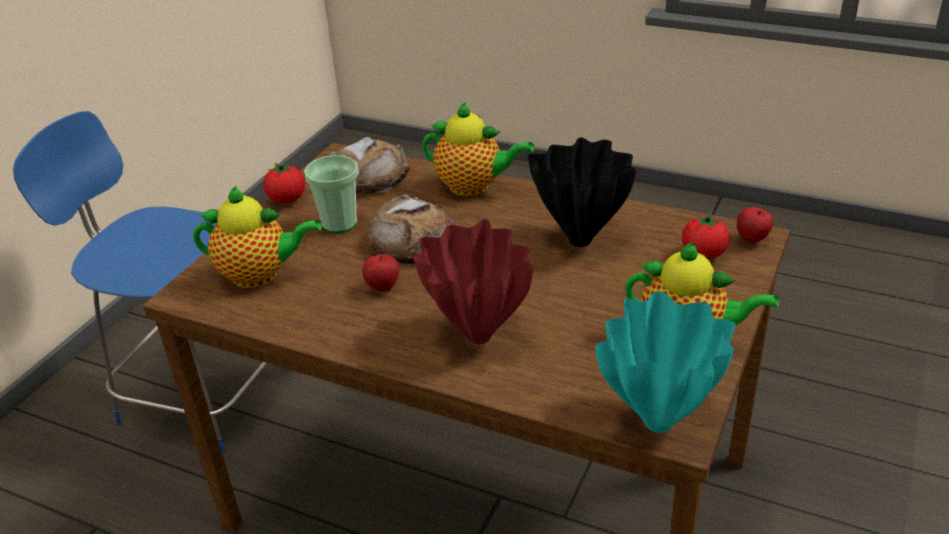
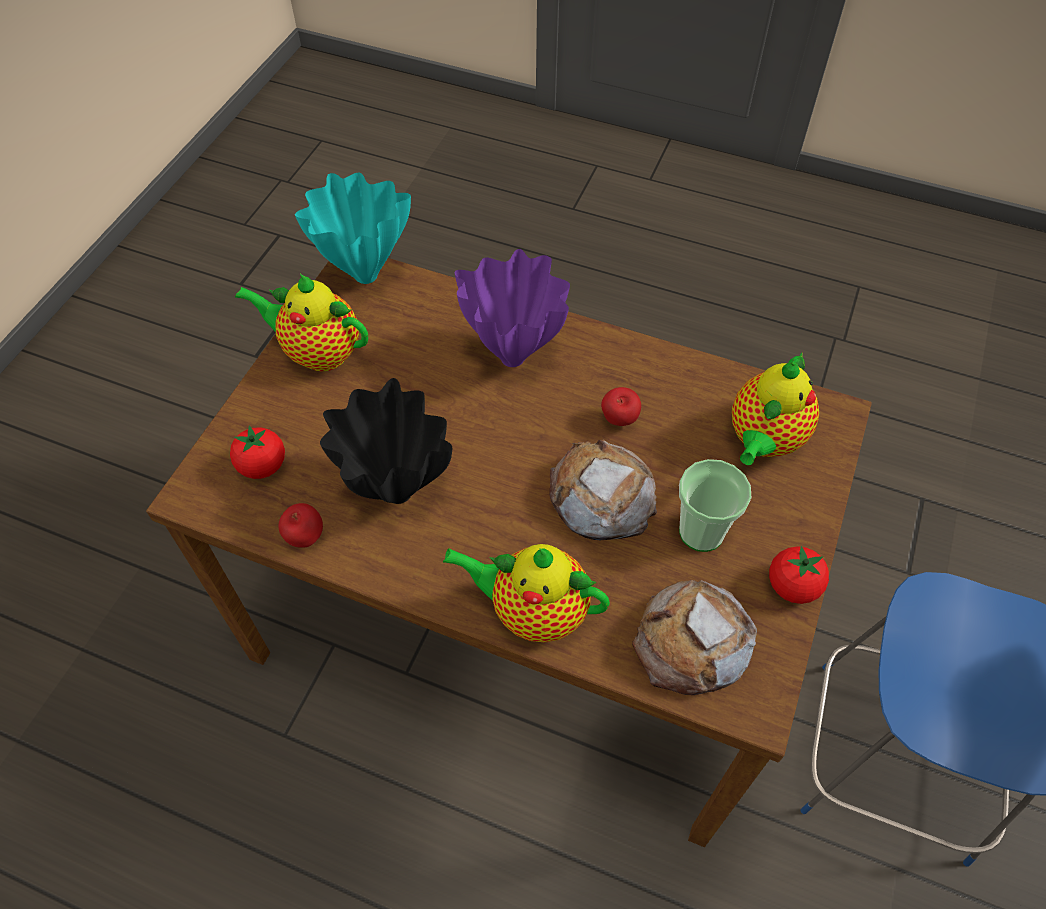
camera: 175 degrees right, 20 degrees up
teapot [193,186,322,288] -> teapot turned 60 degrees counterclockwise [732,353,819,465]
red vase [413,220,534,344] -> purple vase [454,249,570,367]
apple [737,207,773,243] -> apple moved to [279,503,323,548]

